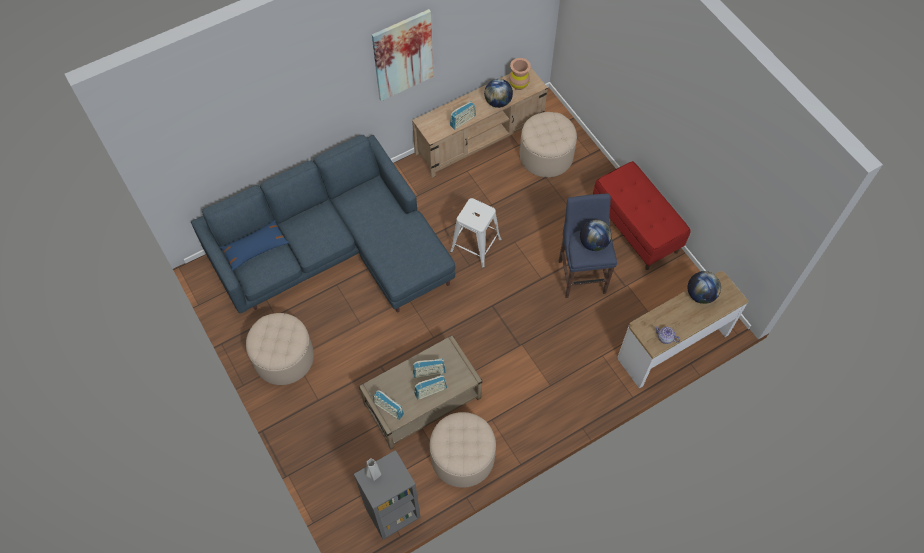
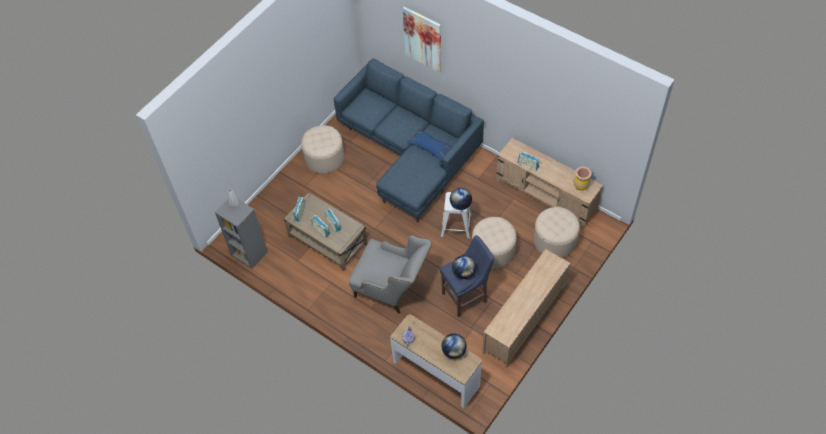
camera: 70 degrees right, 5 degrees down
blue pillow [220,220,289,270] -> blue pillow moved to [407,129,452,161]
picture [372,9,433,101] -> picture moved to [403,7,441,72]
beige ottoman [430,412,496,488] -> beige ottoman moved to [472,217,517,269]
globe [484,79,513,108] -> globe moved to [450,188,472,210]
red bench [593,161,691,270] -> beige tv stand [482,249,570,368]
none -> grey armchair [349,235,432,314]

